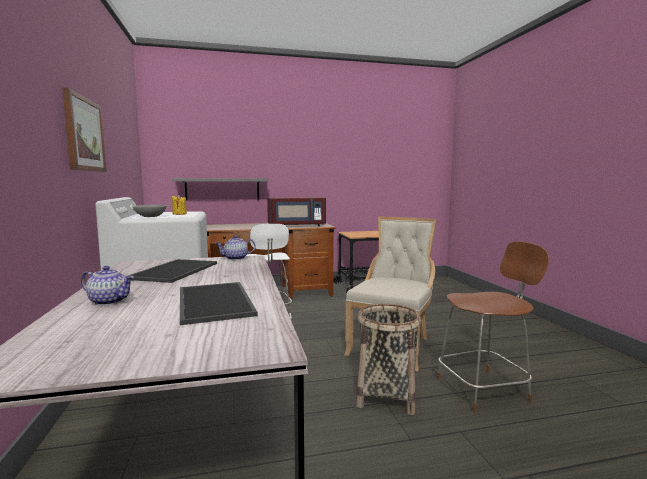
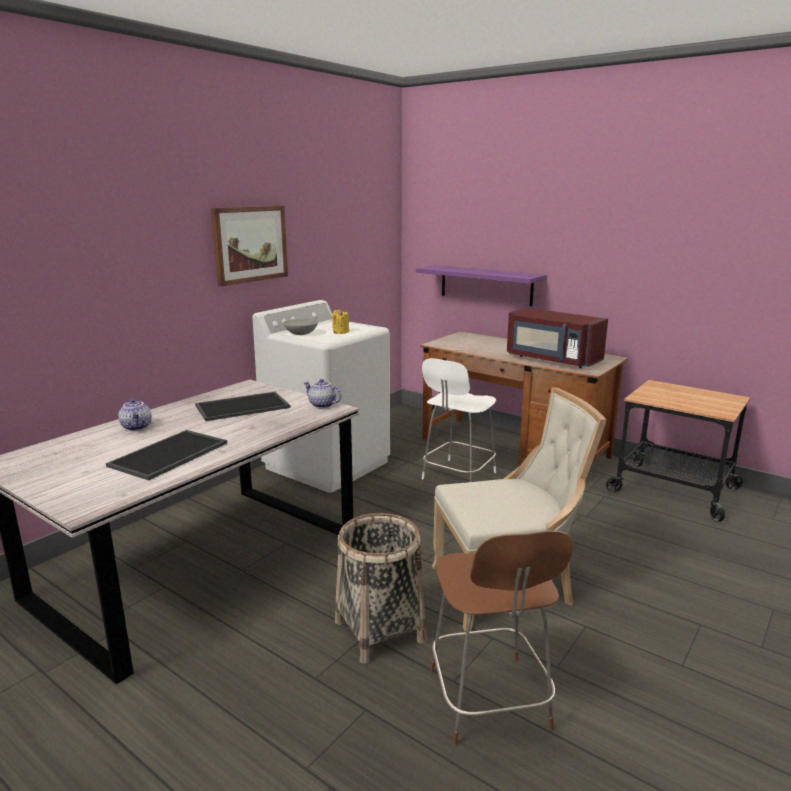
camera: 50 degrees right, 10 degrees up
grey shelf [172,178,269,201] -> purple shelf [416,265,546,306]
brown chair [437,241,549,413] -> brown chair turned 45 degrees clockwise [430,531,573,745]

